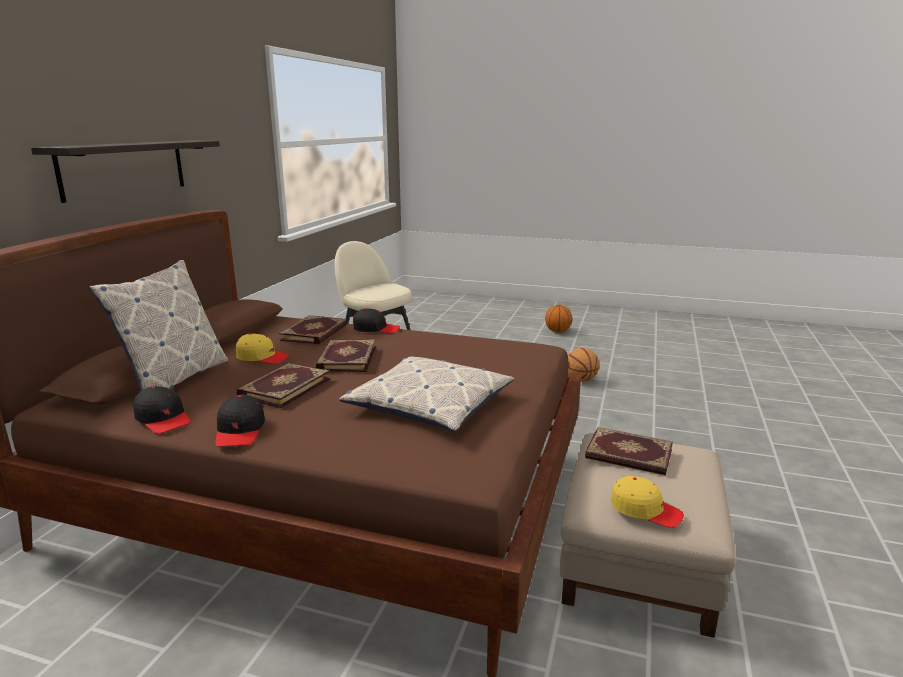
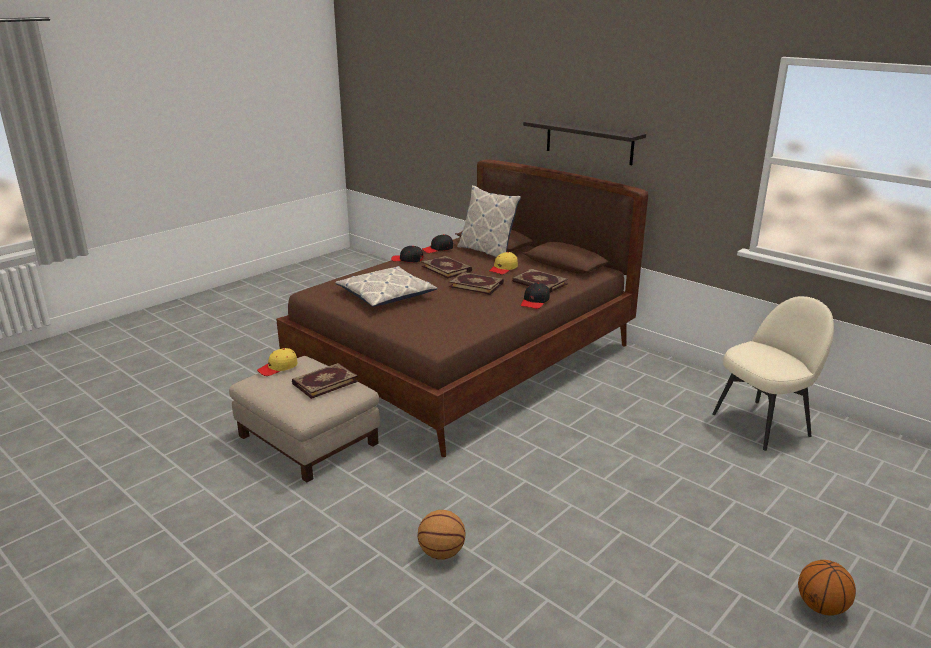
camera: 115 degrees right, 5 degrees up
basketball [568,348,599,382] -> basketball moved to [417,510,466,559]

